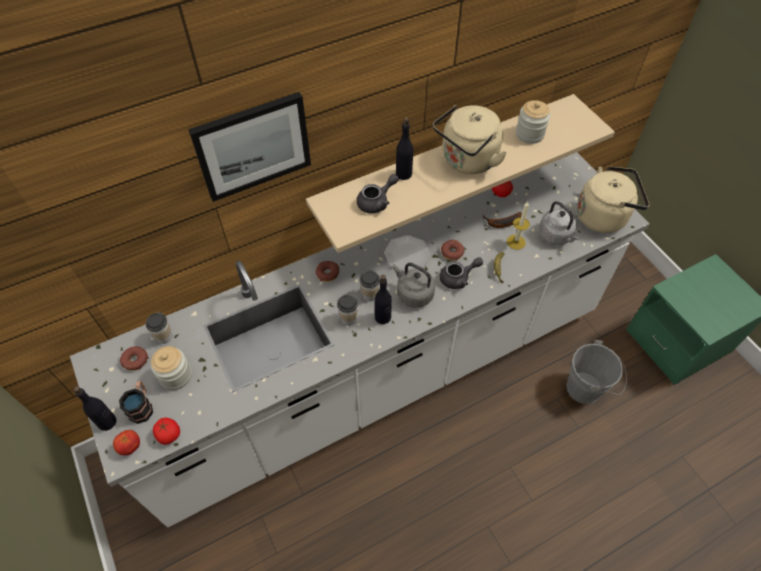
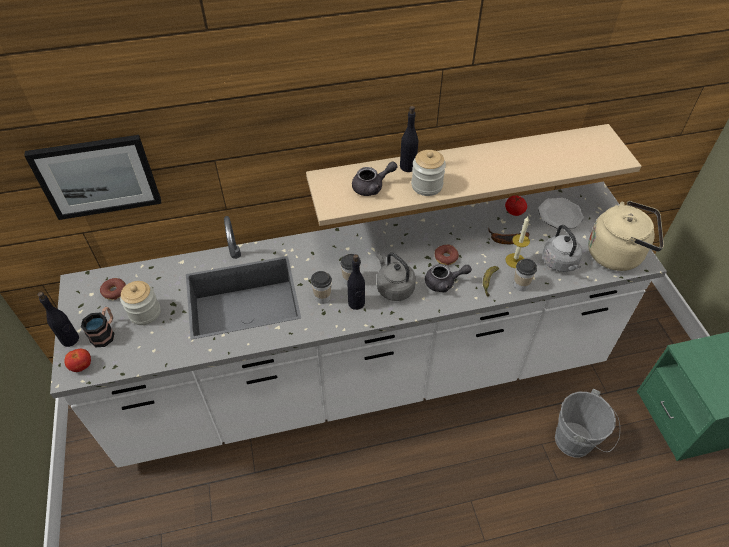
camera: 15 degrees right, 5 degrees down
cup [146,313,172,344] -> cup moved to [514,259,537,291]
tomato [153,418,180,445] -> none
picture [188,92,311,202] -> picture moved to [24,135,161,220]
donut [316,261,339,282] -> none
plate [384,235,431,272] -> plate moved to [538,198,584,229]
beige kettle [433,105,507,174] -> none
jar [516,100,550,144] -> jar moved to [411,150,446,196]

